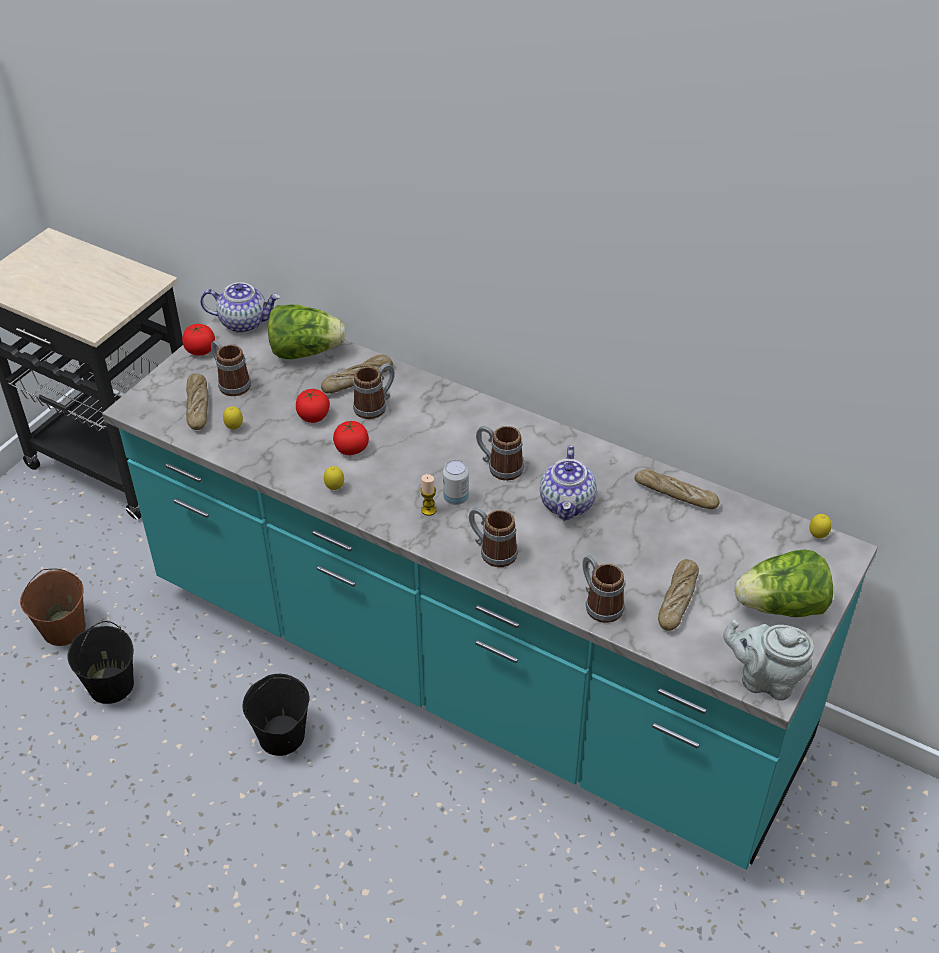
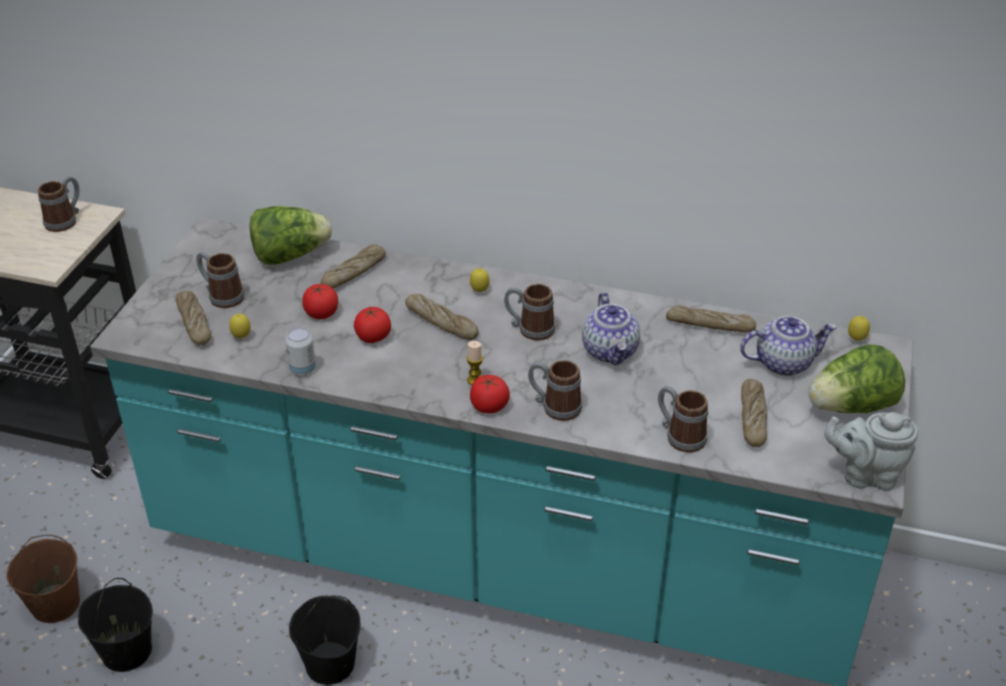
camera: 15 degrees left, 5 degrees down
tomato [182,324,215,356] -> tomato moved to [470,375,510,413]
teapot [200,282,280,333] -> teapot moved to [740,316,837,376]
lemon [324,466,344,490] -> lemon moved to [470,268,490,292]
mug [353,363,395,419] -> mug moved to [38,177,79,232]
can [443,460,469,505] -> can moved to [285,327,316,376]
none -> bread [405,294,479,340]

